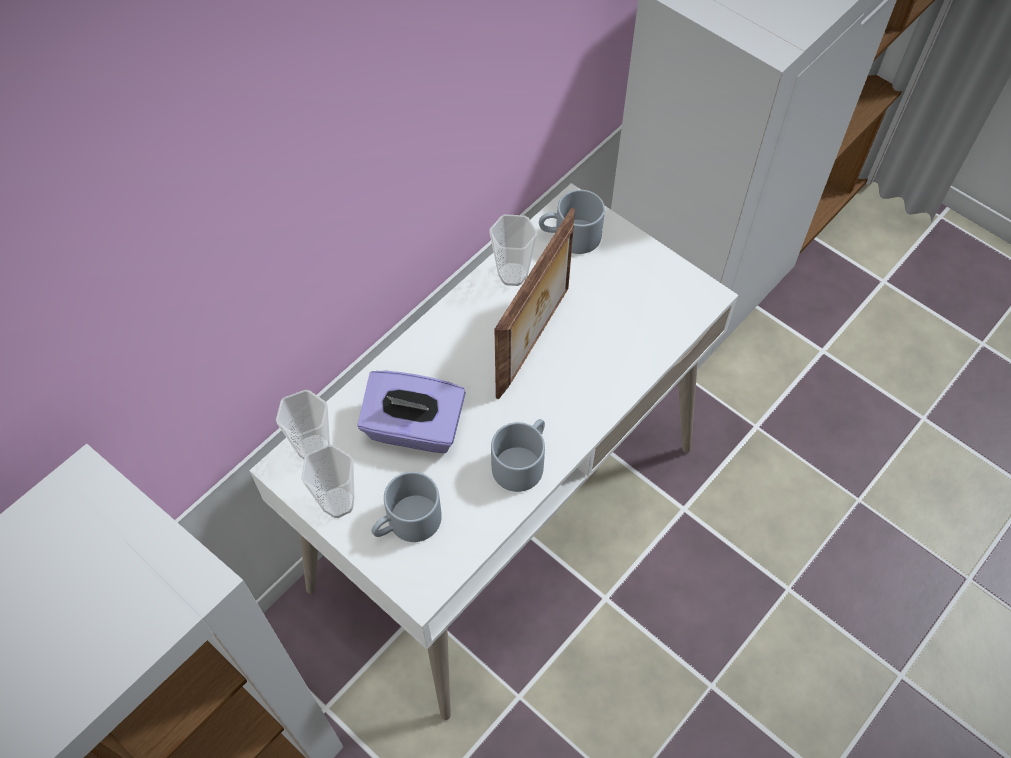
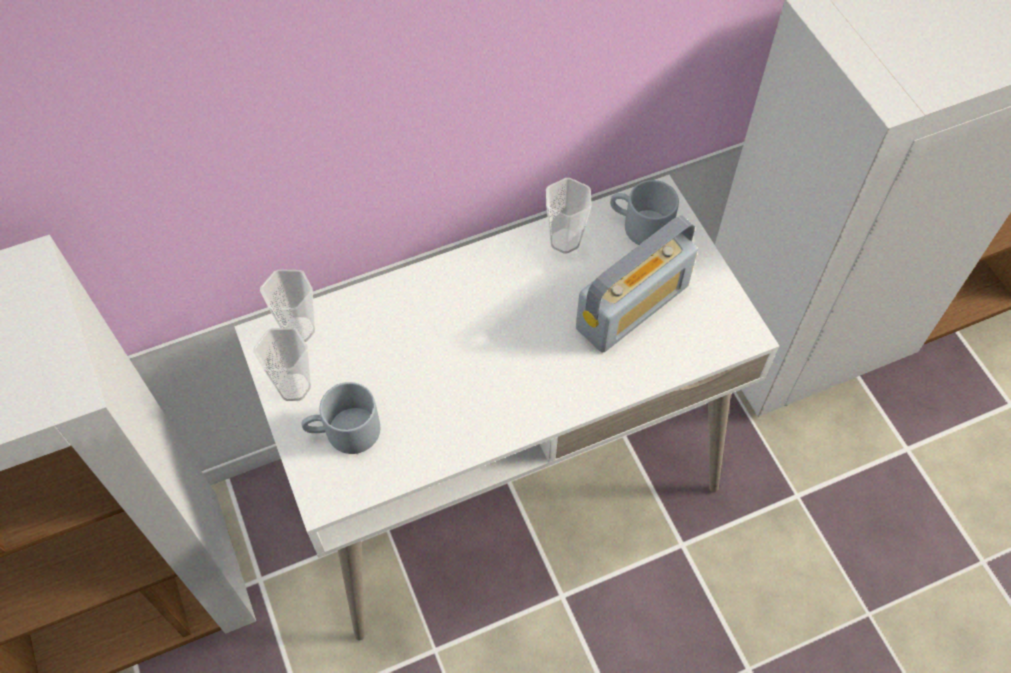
camera: 25 degrees right, 0 degrees up
purple tissue box [357,370,466,453] -> none
grey mug [491,419,545,492] -> none
picture frame [495,207,575,399] -> none
none -> radio [576,215,698,352]

